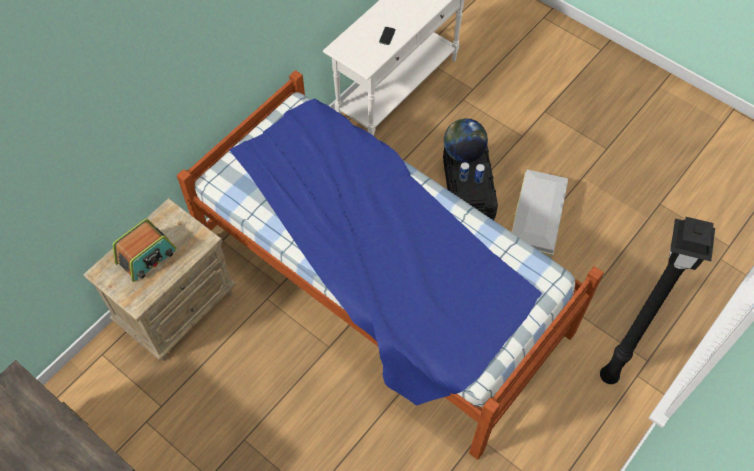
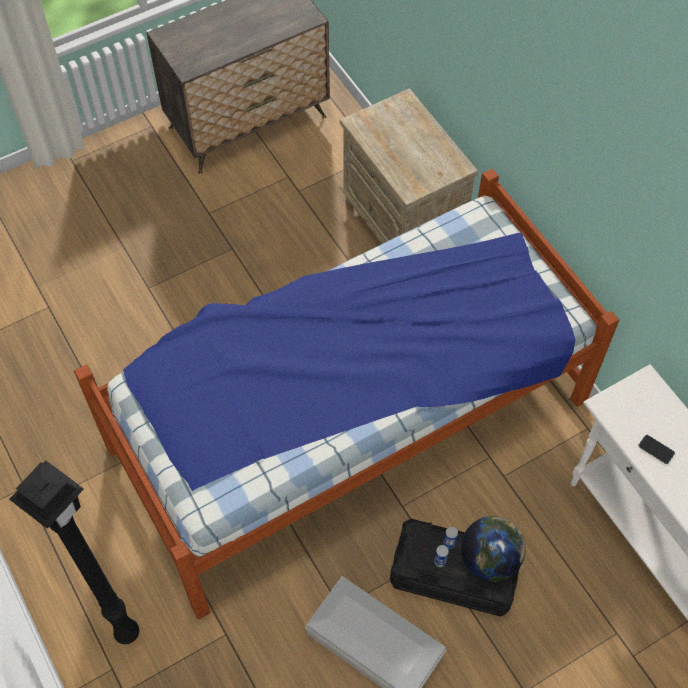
camera: 110 degrees right, 0 degrees up
radio [113,218,177,282] -> none

